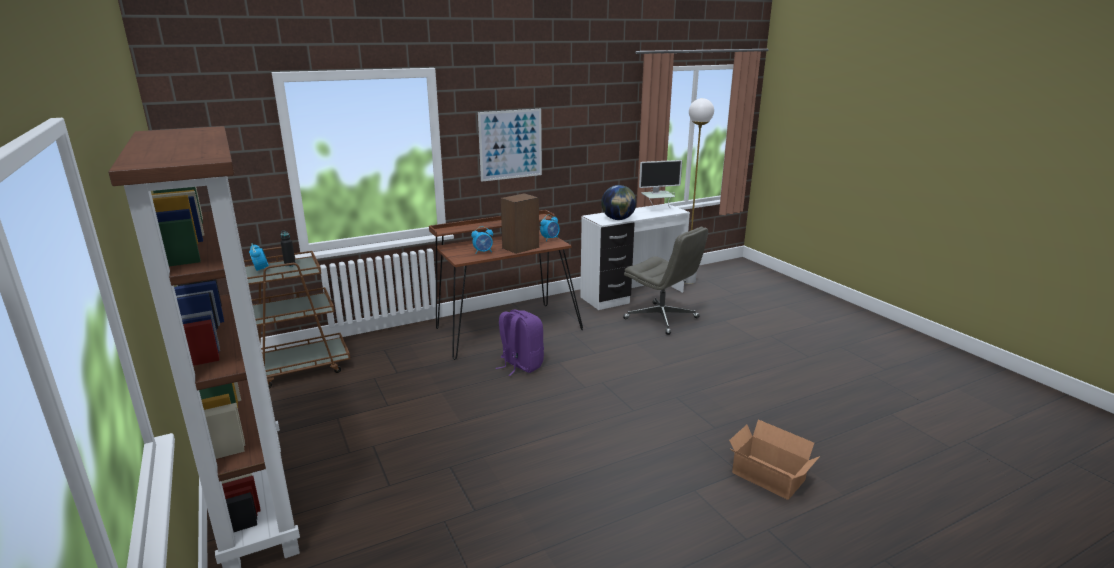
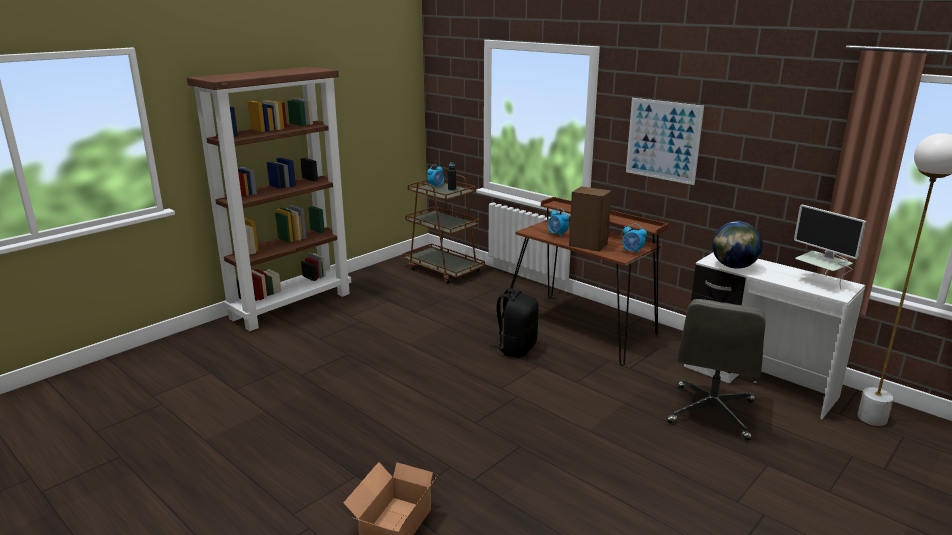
camera: 70 degrees right, 0 degrees up
purple backpack [496,309,544,376] -> black backpack [490,288,539,358]

